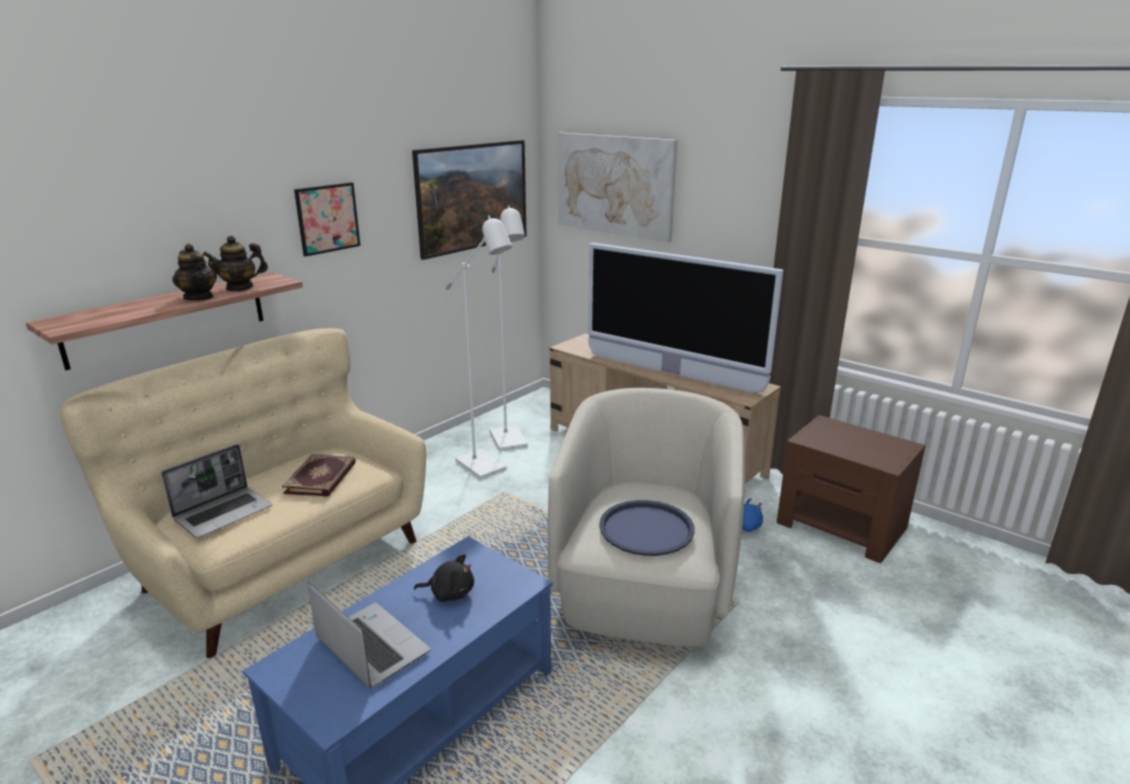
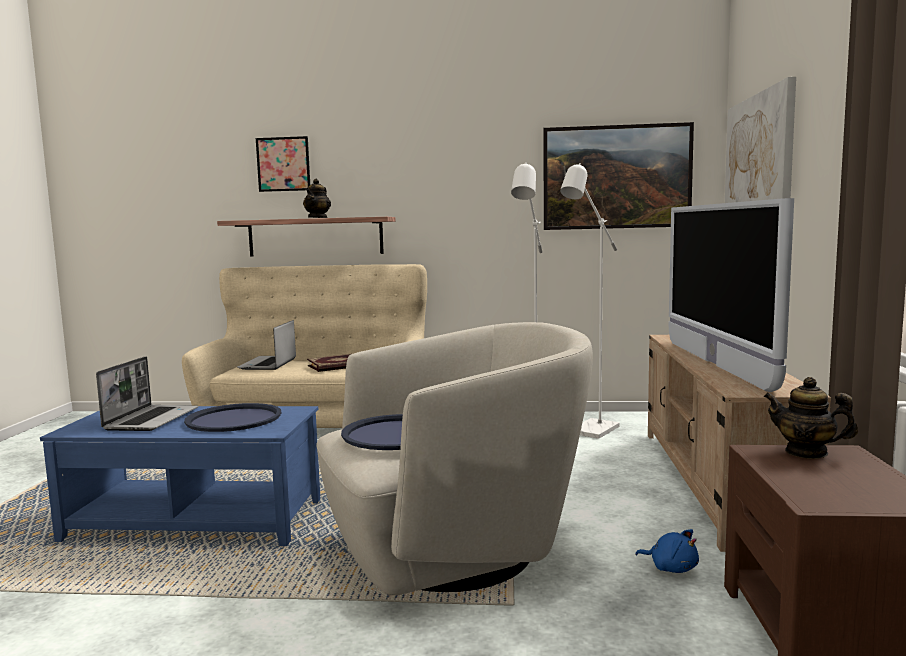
camera: 55 degrees right, 15 degrees down
laptop [161,444,272,538] -> laptop turned 90 degrees clockwise [237,320,296,370]
teapot [203,236,268,291] -> teapot moved to [764,377,858,459]
picture [294,182,360,257] -> picture moved to [256,136,310,192]
black plush toy [414,554,474,602] -> blue tray [184,403,281,432]

